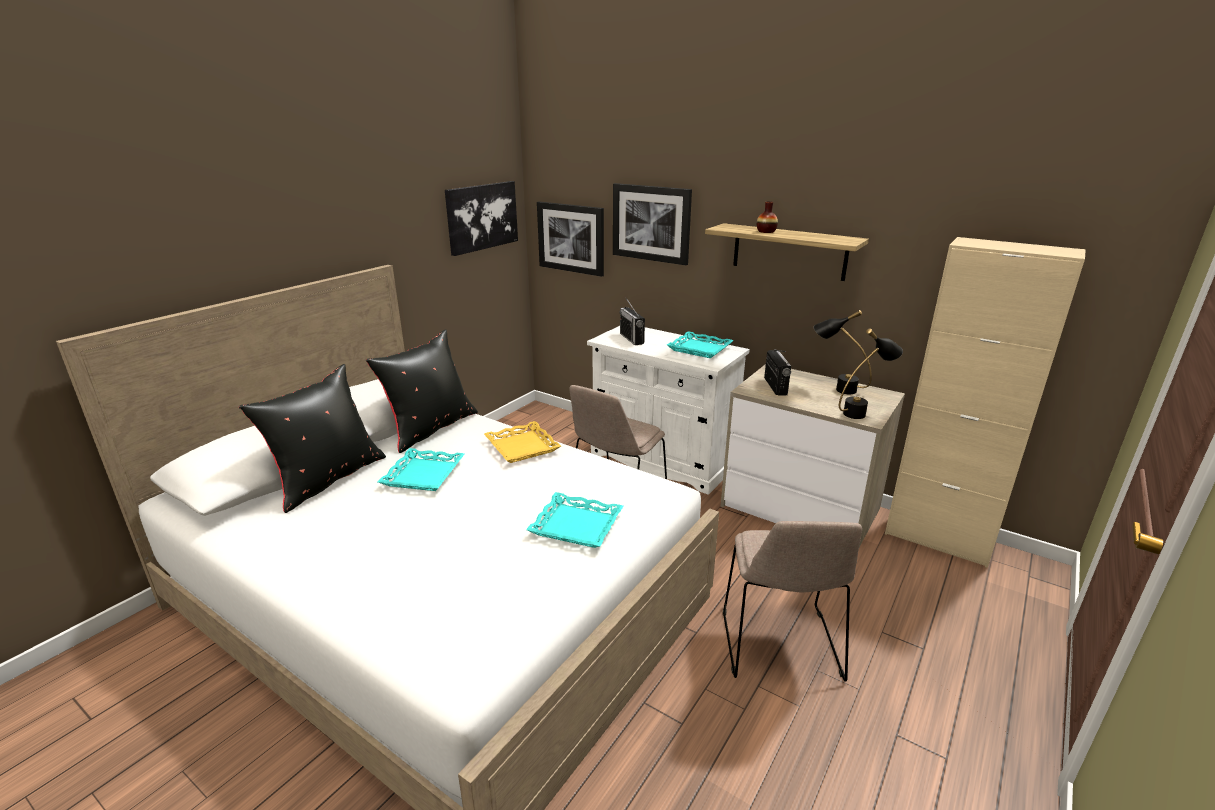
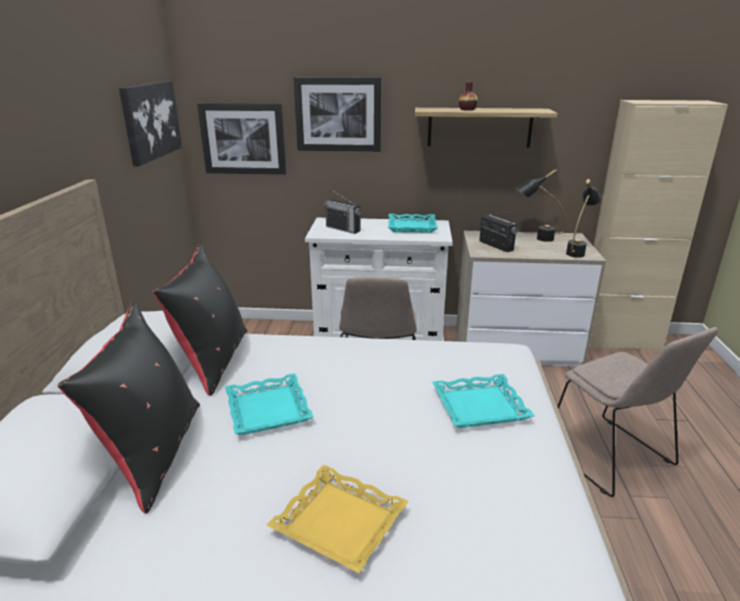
camera: 30 degrees left, 0 degrees up
yellow tray [484,421,561,463] -> yellow tray moved to [267,465,409,573]

